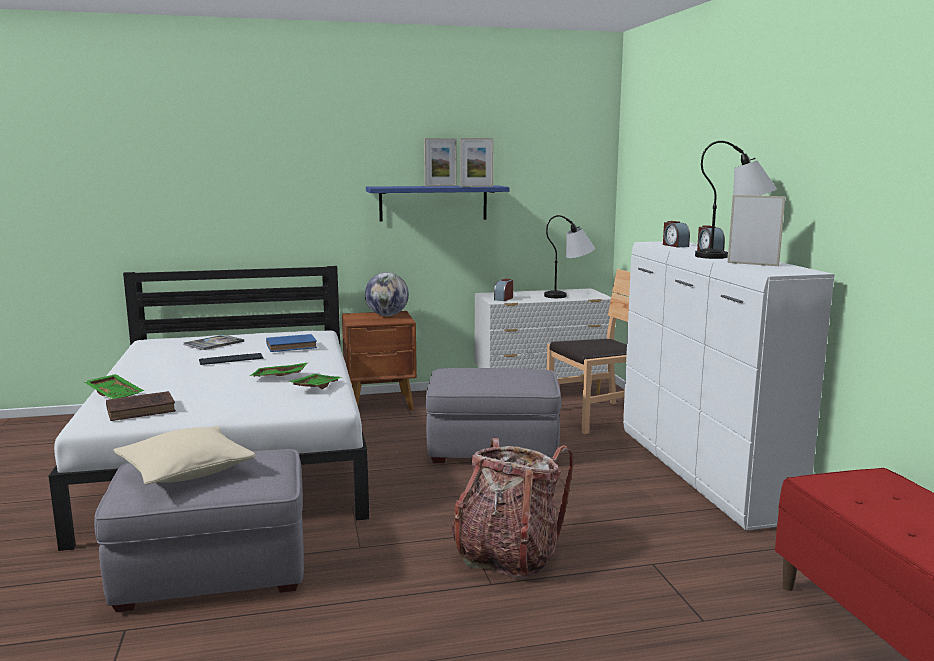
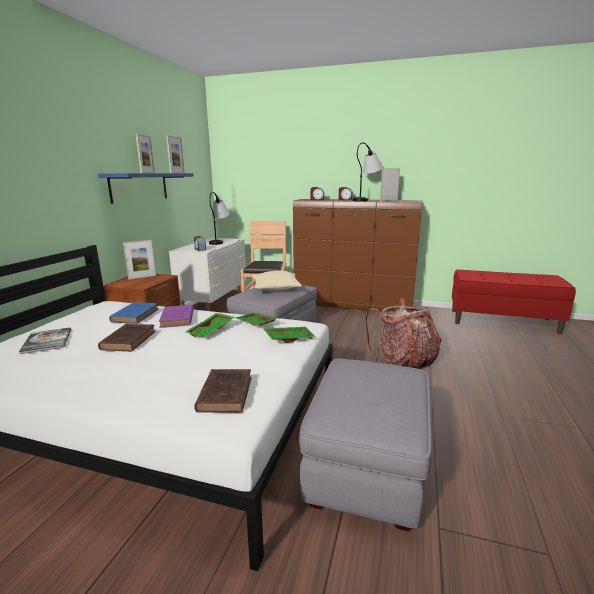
camera: 60 degrees left, 5 degrees up
green tray [84,374,145,399] -> green tray moved to [263,327,316,343]
beige pillow [114,426,256,484] -> beige pillow moved to [252,270,302,291]
keyboard [199,353,263,365] -> brown book [98,324,156,352]
globe [365,272,409,316] -> picture frame [123,240,156,280]
white dresser [623,241,835,530] -> brown dresser [293,199,422,312]
none -> purple book [159,305,194,328]

